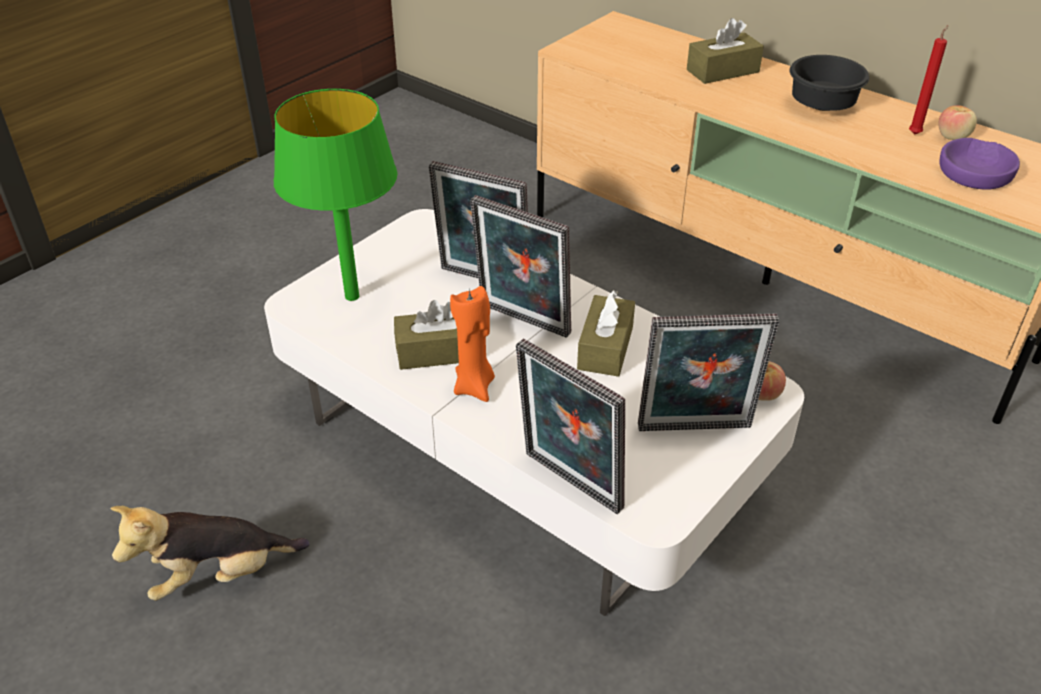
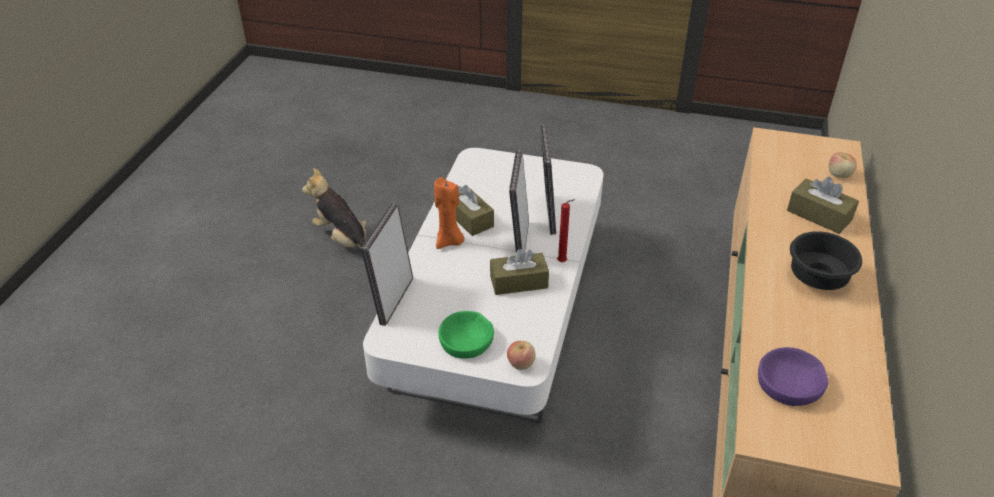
camera: 65 degrees right, 0 degrees up
green table lamp [274,89,397,301] -> none
picture frame [638,313,779,431] -> green bowl [438,311,494,358]
red candle [909,25,948,135] -> red candle moved to [557,199,575,262]
apple [938,105,977,140] -> apple moved to [829,152,857,178]

